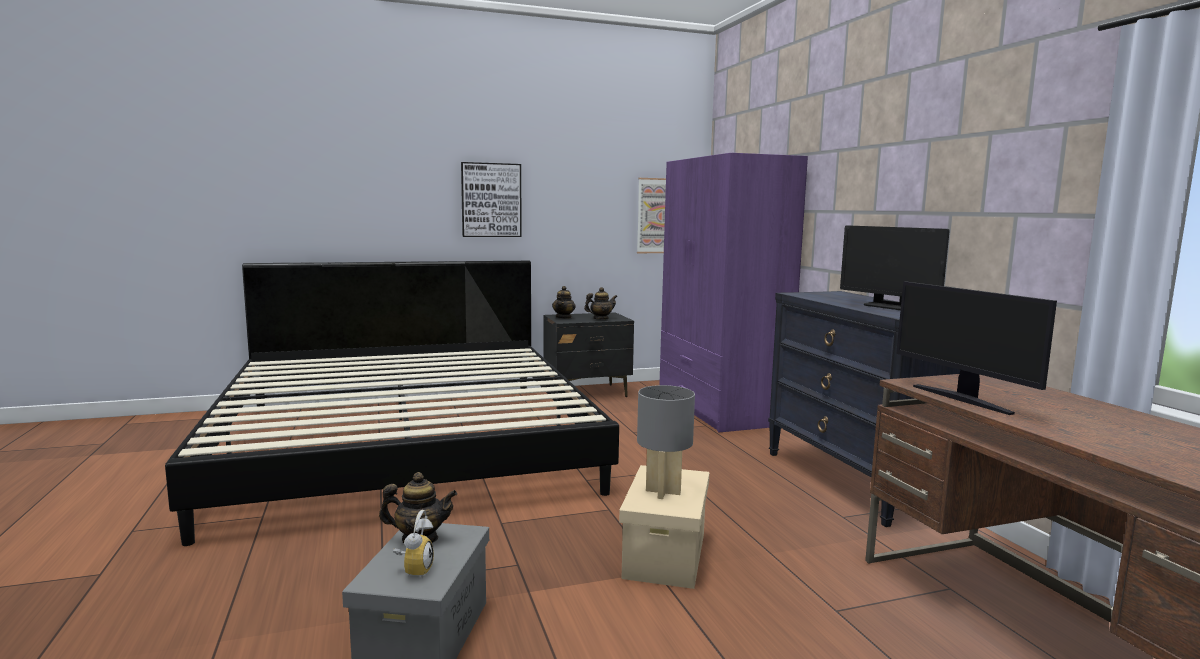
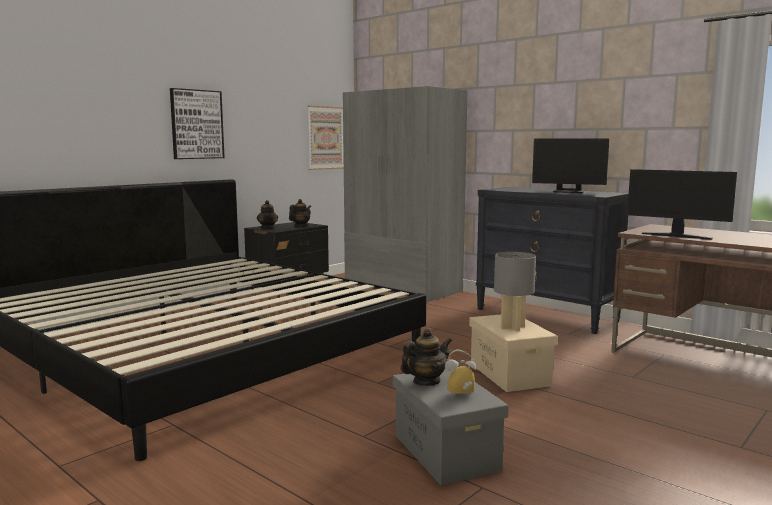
camera: 30 degrees left, 0 degrees up
alarm clock [393,510,434,579] -> alarm clock turned 75 degrees counterclockwise [445,350,476,398]
purple wardrobe [659,153,808,432] -> grey wardrobe [343,86,468,303]

